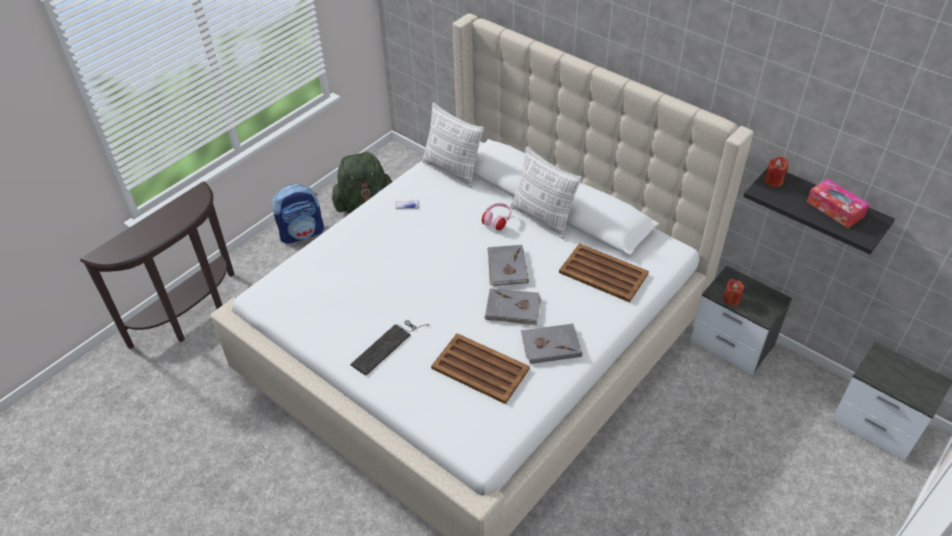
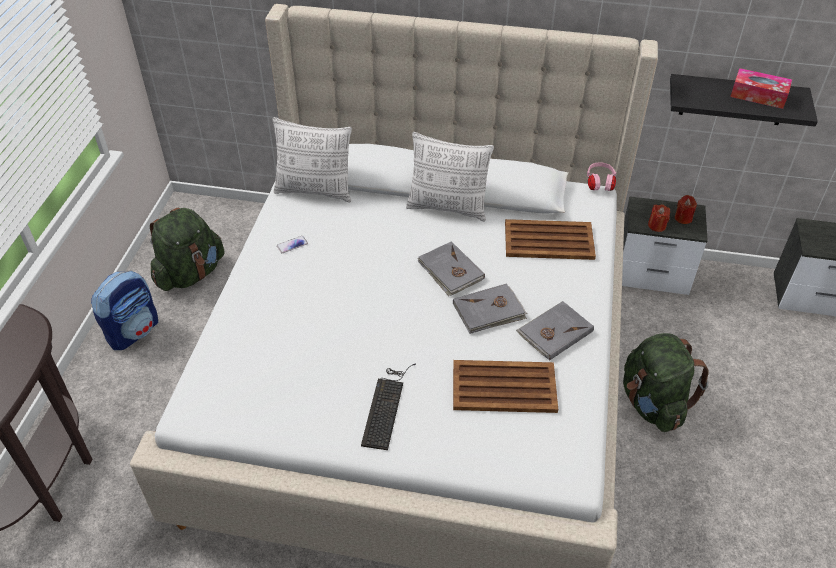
camera: 30 degrees left, 0 degrees up
pink headphones [482,203,511,230] -> pink headphones moved to [587,162,616,191]
red candle [764,156,788,187] -> red candle moved to [675,195,697,224]
none -> green backpack [623,333,709,432]

